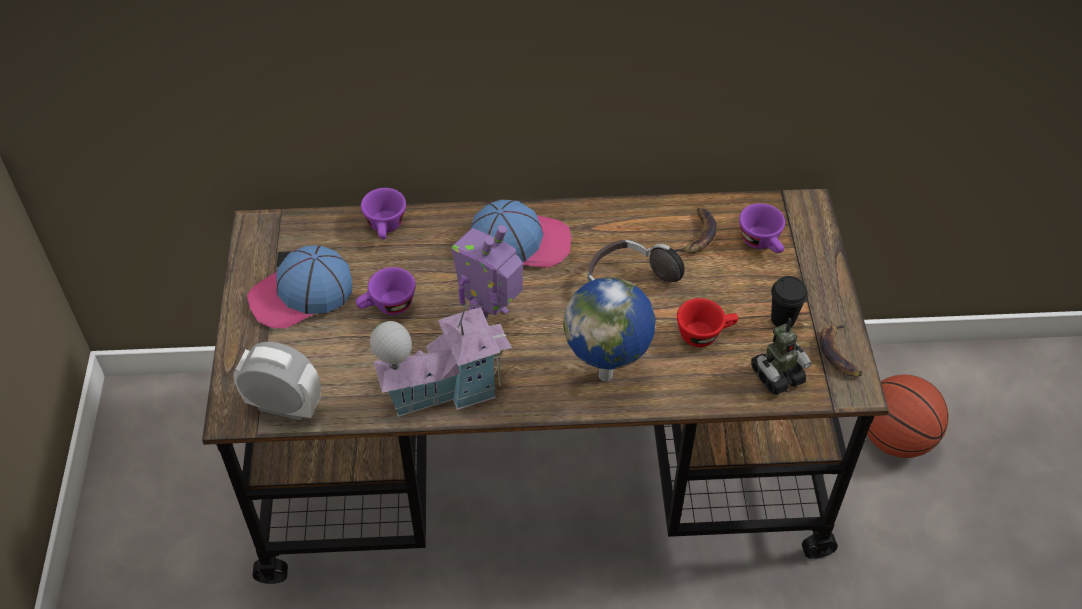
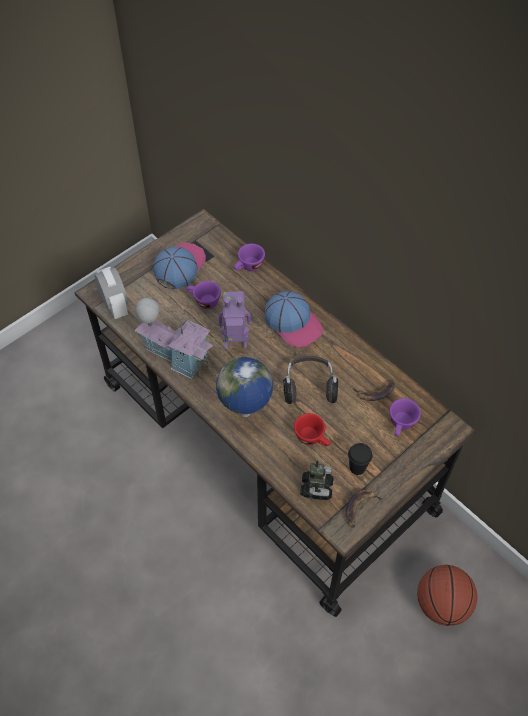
camera: 50 degrees right, 5 degrees up
cap [247,245,352,328] -> cap turned 90 degrees clockwise [153,242,206,289]
toy robot [751,318,812,395] -> toy robot turned 105 degrees counterclockwise [300,460,334,500]

